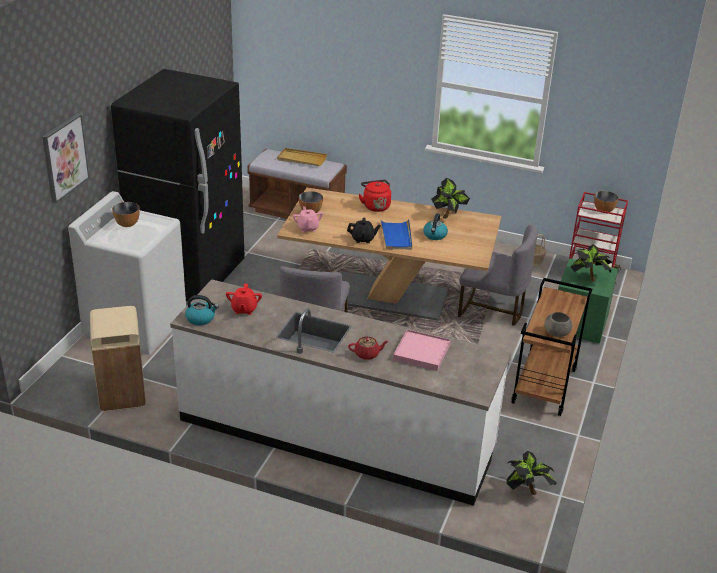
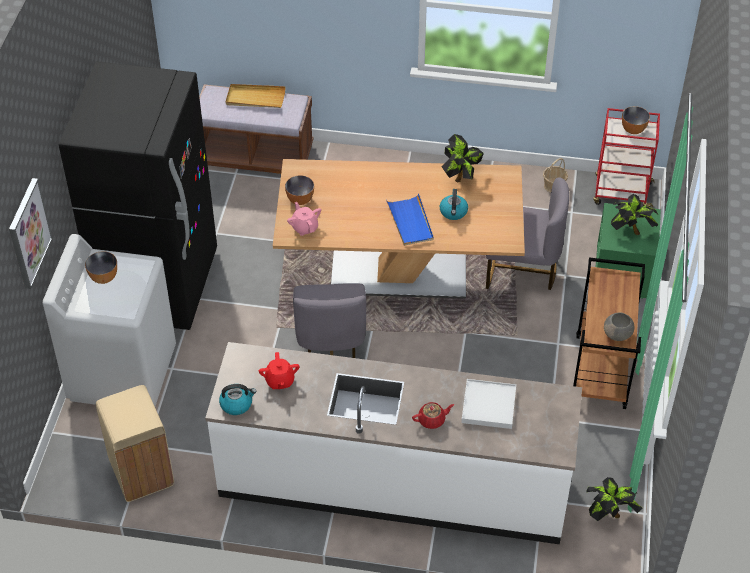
camera: 10 degrees left, 15 degrees up
black teapot [347,217,380,243] -> none
red kettle [359,180,391,212] -> none
pink tray [393,329,451,371] -> white tray [461,379,516,429]

